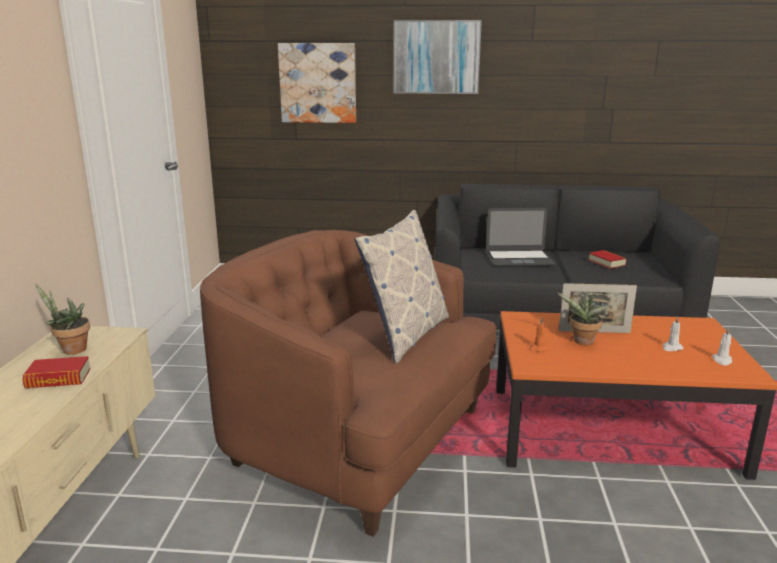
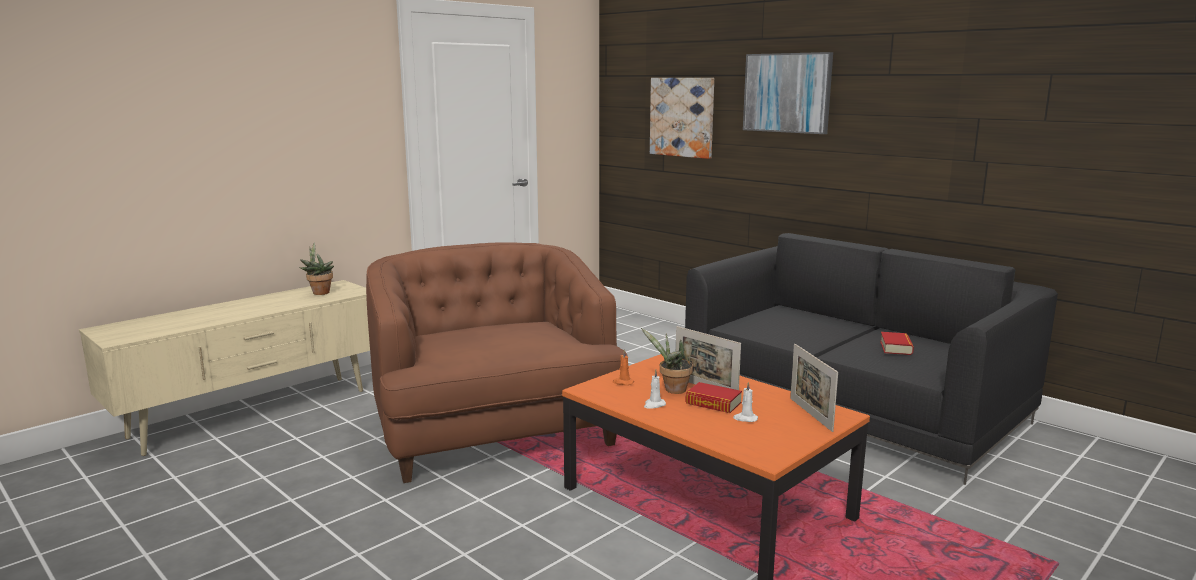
camera: 40 degrees right, 5 degrees down
book [22,356,91,388] -> book moved to [685,382,742,413]
pillow [354,210,449,364] -> none
laptop [486,208,556,266] -> none
white candle [712,327,732,365] -> white candle moved to [644,369,666,409]
none -> picture frame [790,344,838,432]

